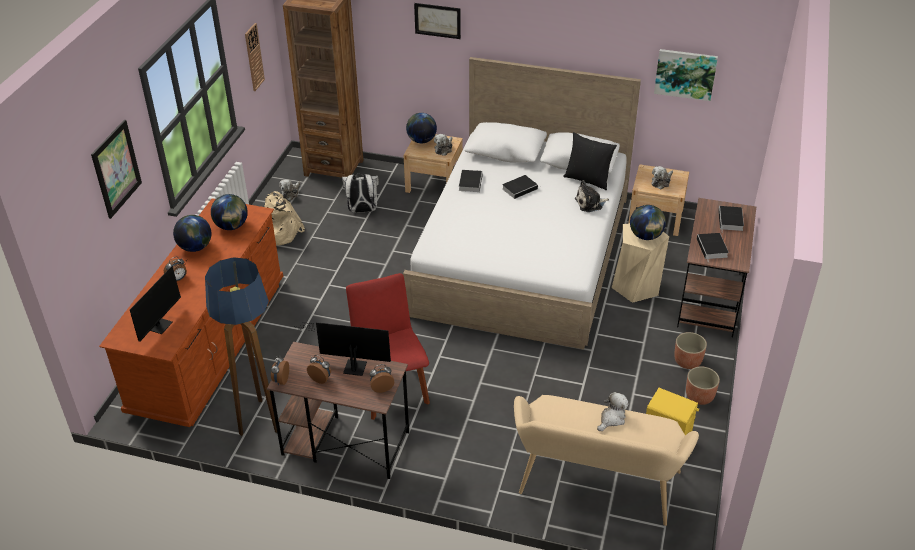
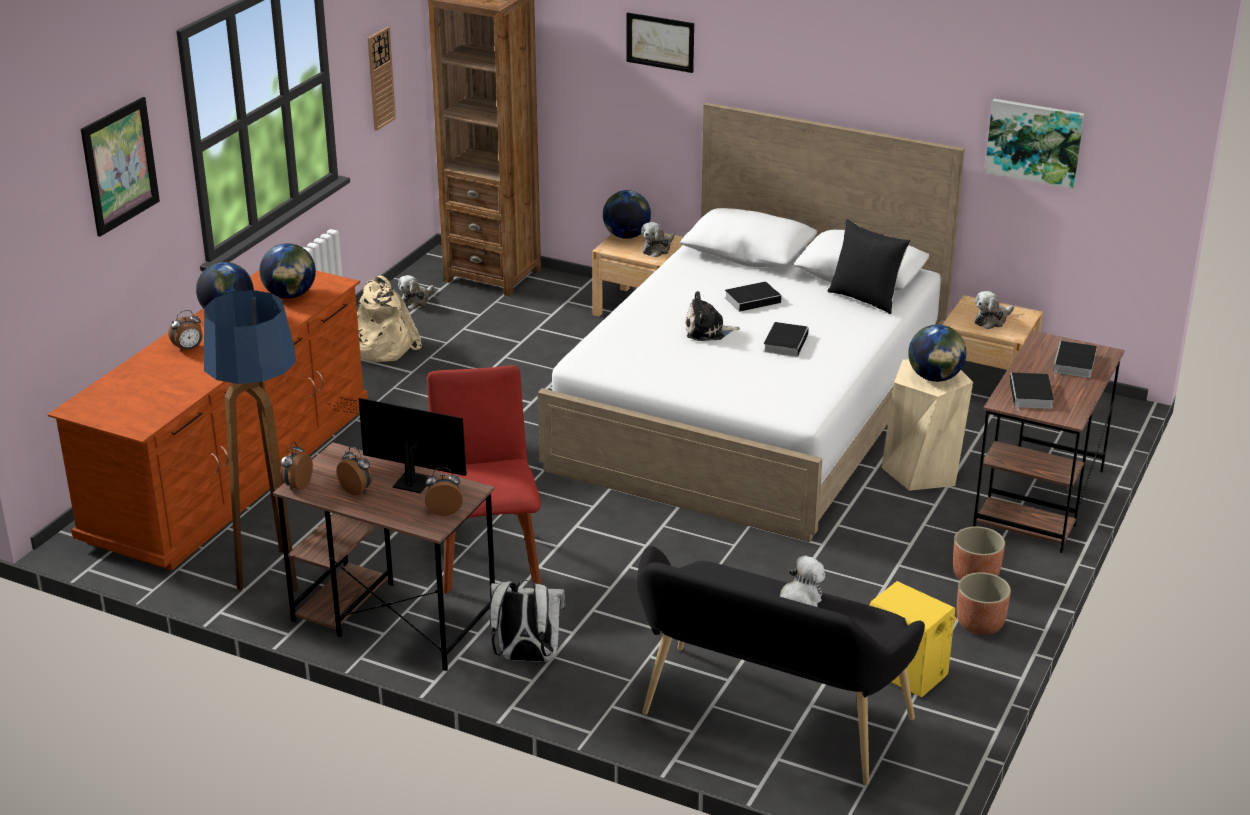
camera: 10 degrees right, 10 degrees down
monitor [130,260,187,342] -> none
white backpack [342,173,379,213] -> white backpack moved to [490,580,565,662]
book [459,170,483,192] -> book moved to [763,322,809,357]
beige bench [514,395,699,526] -> black bench [636,546,925,785]
plush toy [575,180,609,212] -> plush toy moved to [685,291,740,341]

